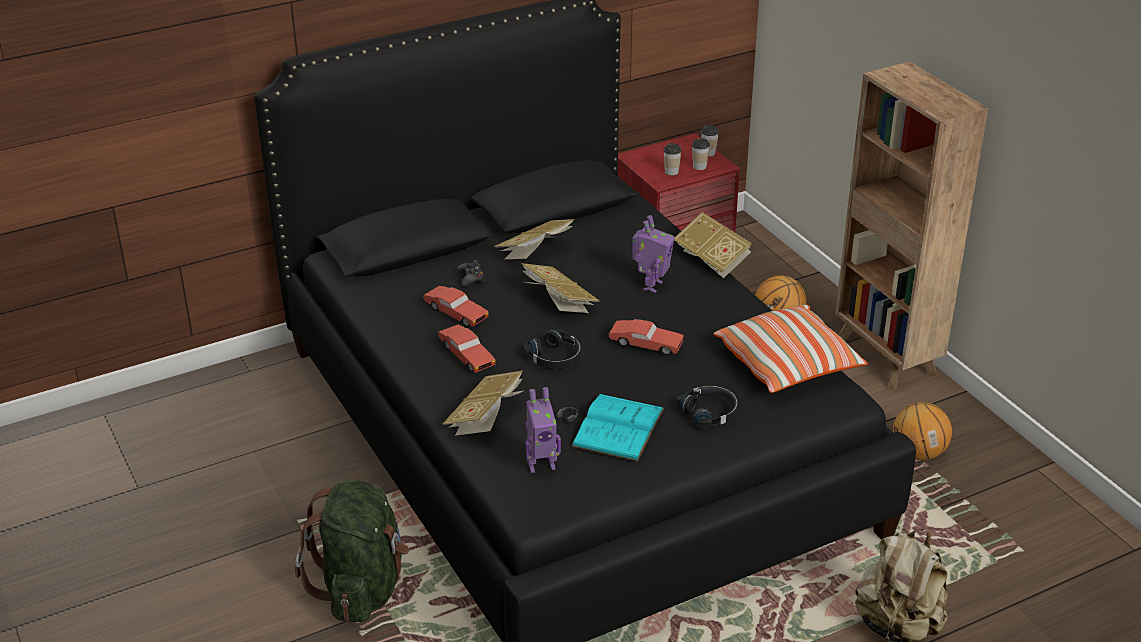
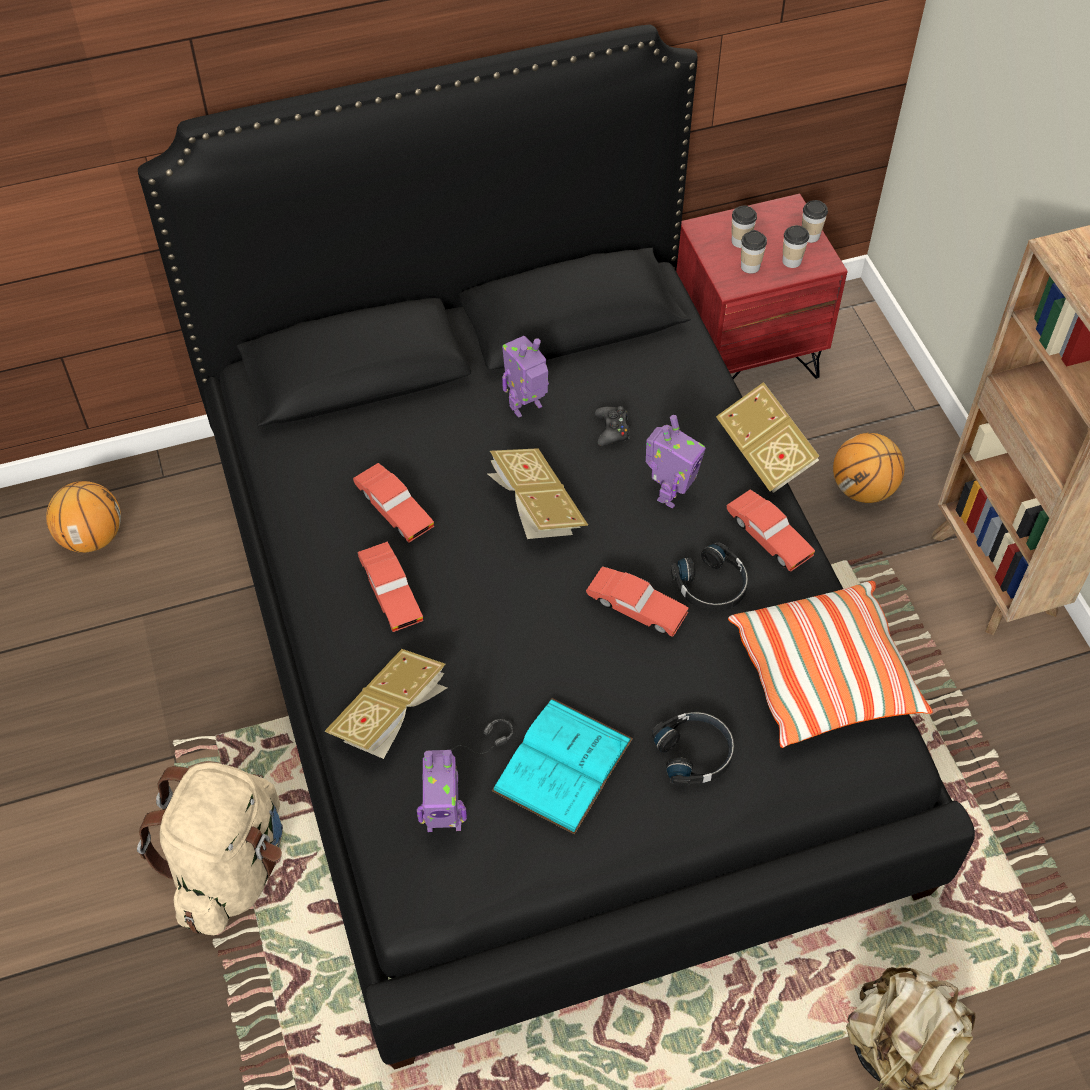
camera: 10 degrees right, 20 degrees up
green backpack [295,480,409,623] -> beige backpack [137,762,283,935]
black game controller [457,260,485,287] -> black game controller moved to [595,406,630,446]
book [494,219,575,259] -> toy robot [502,336,549,418]
black headphones [524,329,581,369] -> black headphones moved to [671,542,748,612]
basketball [893,402,952,460] -> basketball moved to [46,481,121,553]
none -> red toy car [727,490,815,571]
none -> cup [731,206,757,248]

